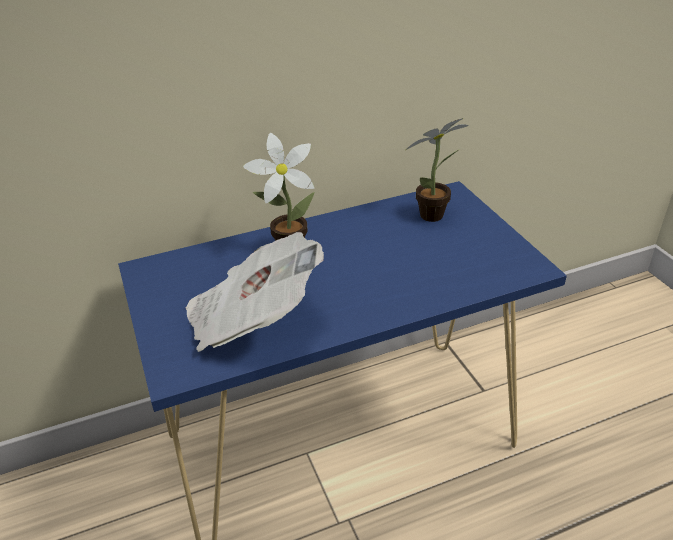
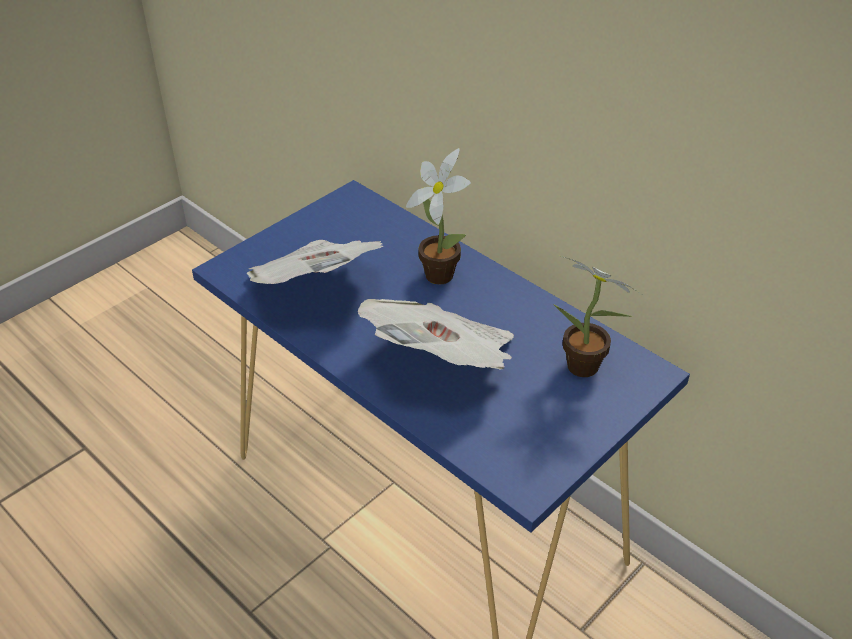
camera: 65 degrees right, 5 degrees up
none -> newspaper [358,299,514,369]

